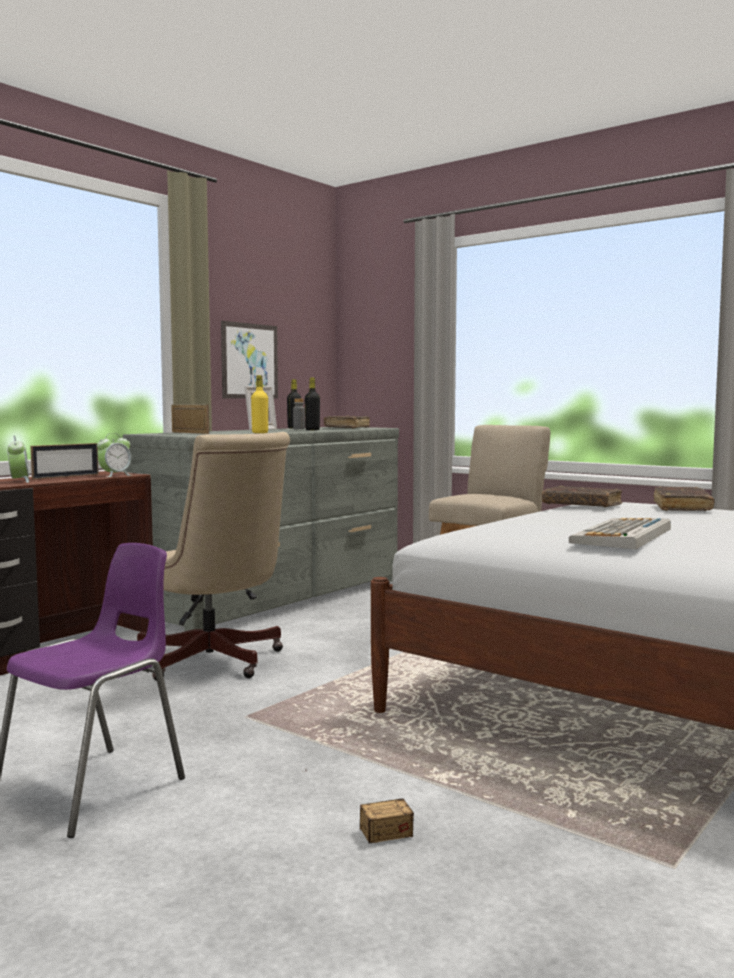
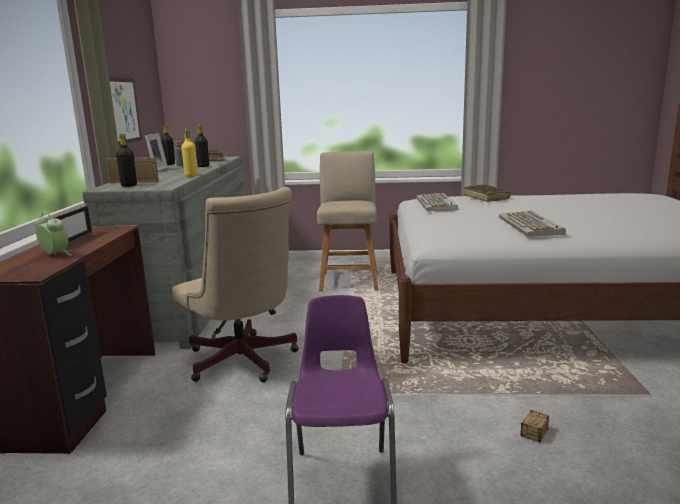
camera: 35 degrees left, 10 degrees up
alarm clock [97,433,131,477] -> none
beige office chair [137,432,290,681] -> beige office chair turned 45 degrees clockwise [172,187,299,382]
brown book [542,486,622,507] -> keyboard [416,193,458,211]
none -> black bottle [116,134,137,187]

